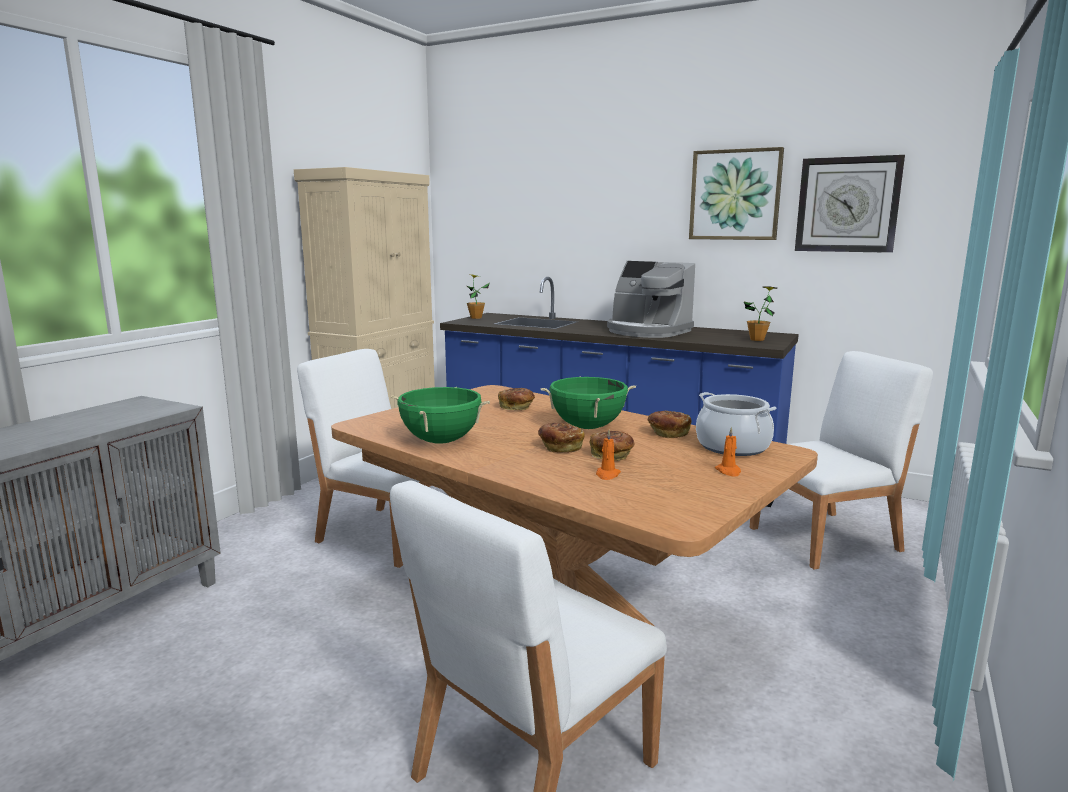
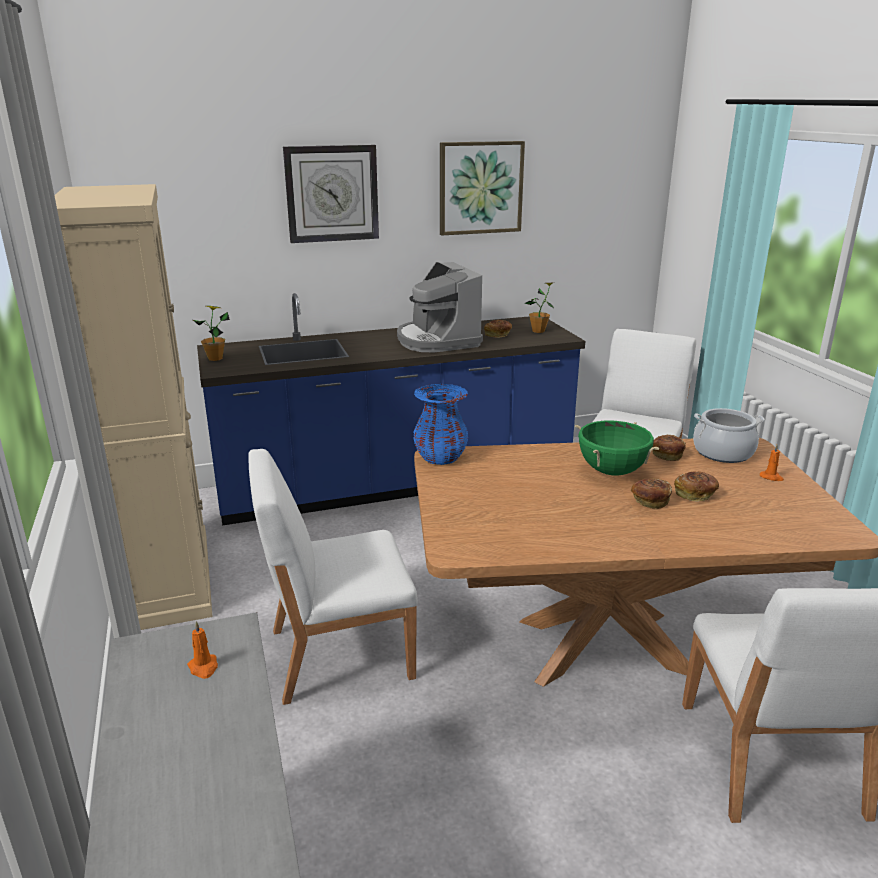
camera: 45 degrees left, 10 degrees up
green cooking pot [391,387,490,444] -> none
bread [498,388,535,410] -> bread moved to [484,320,512,338]
orange candle [596,430,621,480] -> orange candle moved to [187,621,218,679]
coffee machine [607,261,695,338] -> coffee machine turned 75 degrees clockwise [397,262,483,352]
wall clock [795,155,905,253] -> wall clock moved to [283,145,379,243]
none -> blue vase [413,384,468,465]

